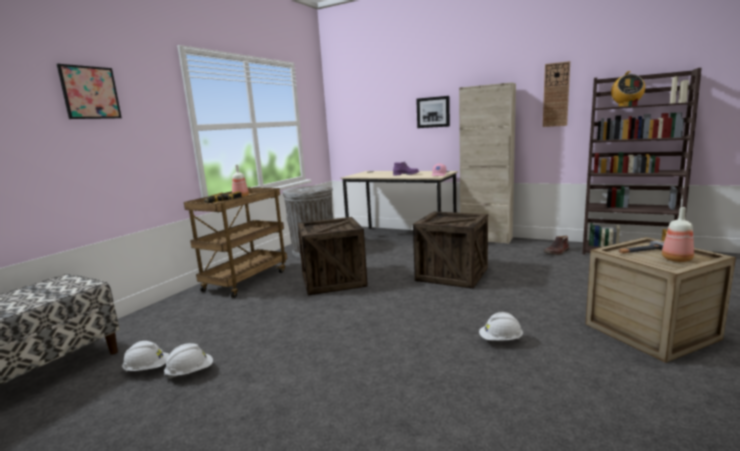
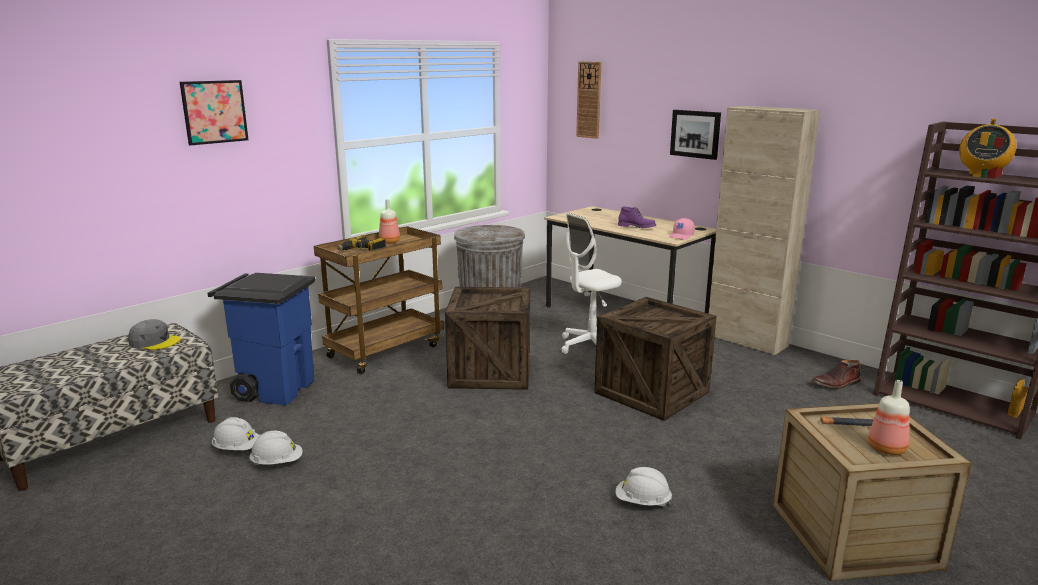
camera: 15 degrees right, 5 degrees up
wall clock [543,61,570,127] -> wall clock moved to [576,62,601,139]
none -> grey cap [128,319,181,350]
none -> blue trash can [207,273,315,405]
none -> white office chair [561,213,621,354]

